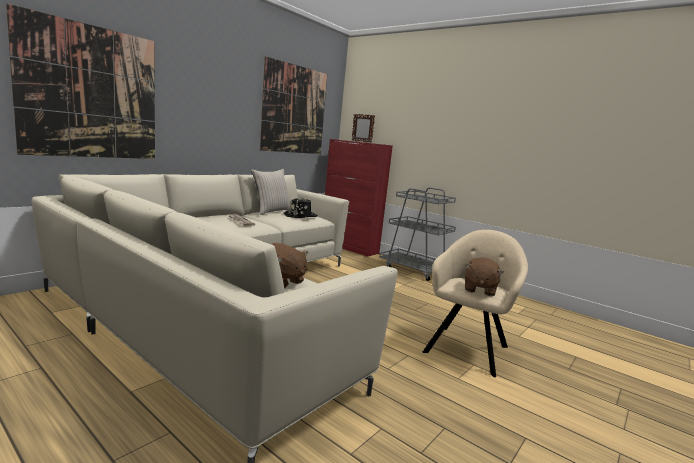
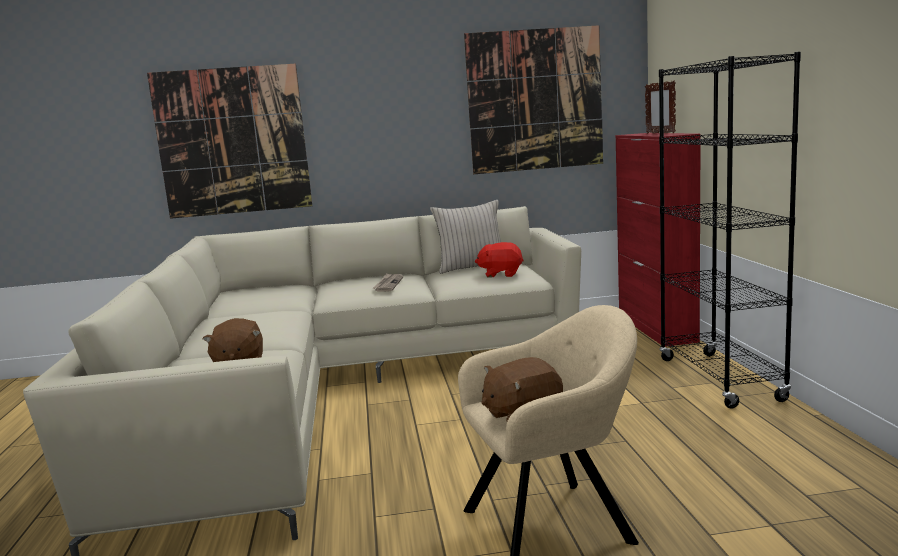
camera: 45 degrees right, 0 degrees up
black hat [283,197,318,218] -> red plush toy [475,242,524,278]
grey cart [379,187,456,281] -> black bookcase [659,52,801,408]

